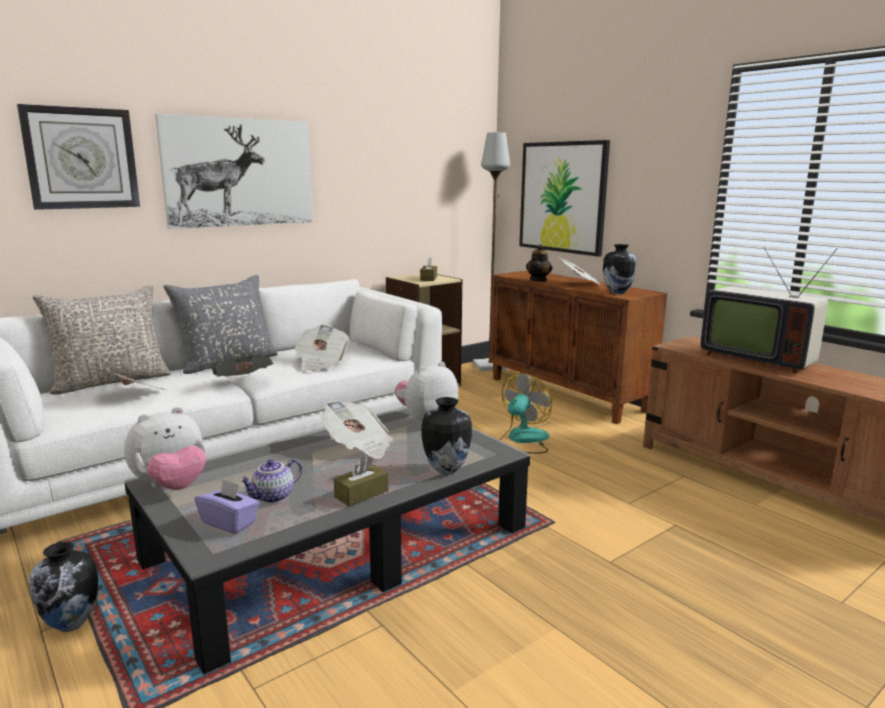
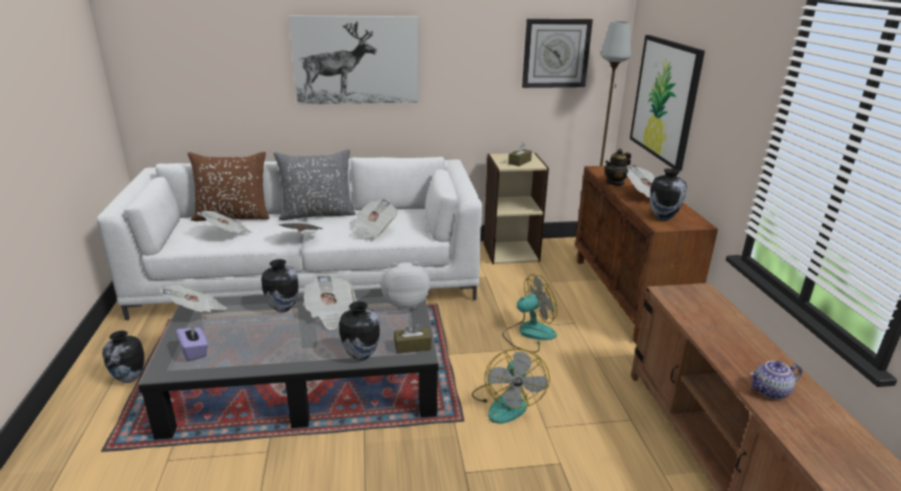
camera: 30 degrees right, 10 degrees up
wall clock [17,104,140,210] -> wall clock moved to [522,19,593,88]
grey pillow [33,285,171,395] -> brown pillow [188,152,270,221]
plush toy [124,407,206,490] -> newspaper [159,285,227,312]
teapot [239,459,302,503] -> teapot moved to [750,361,802,399]
brown tissue box [334,457,388,507] -> brown tissue box moved to [394,322,431,354]
television [701,247,838,373] -> none
none -> vase [261,259,299,312]
none -> fan [472,349,550,424]

